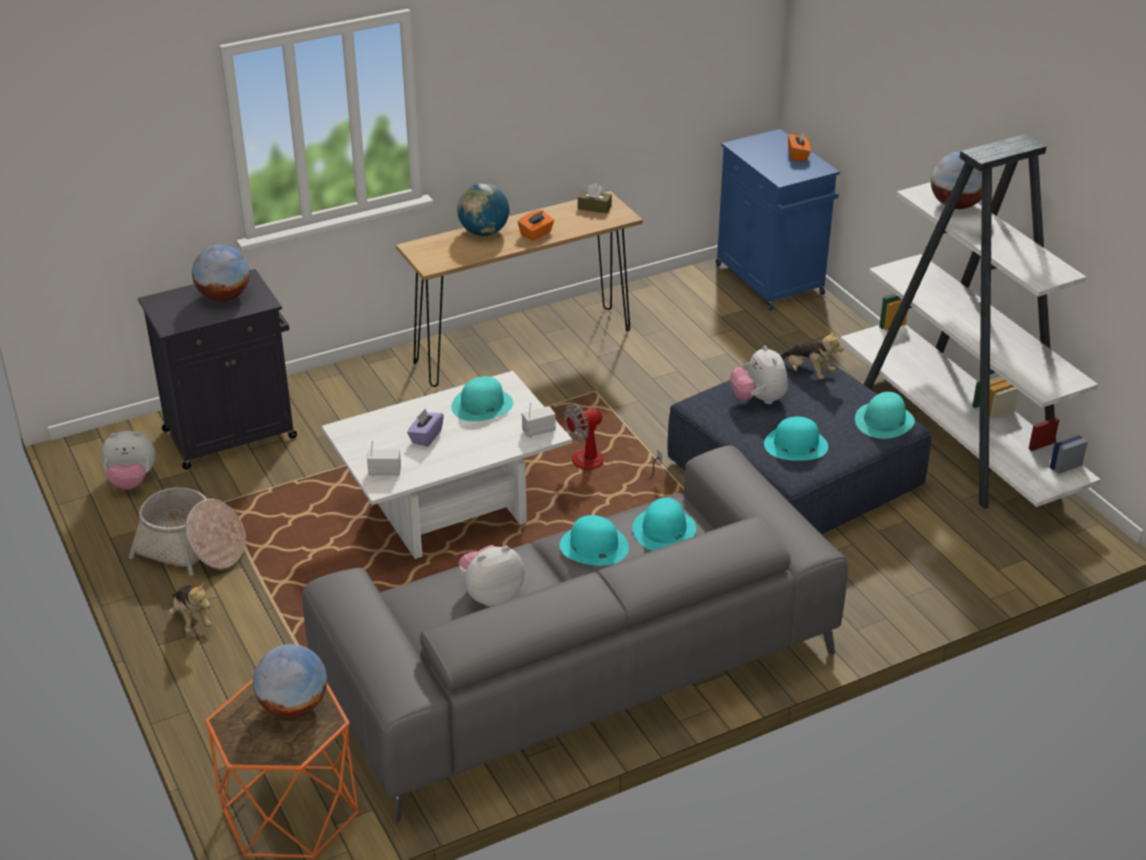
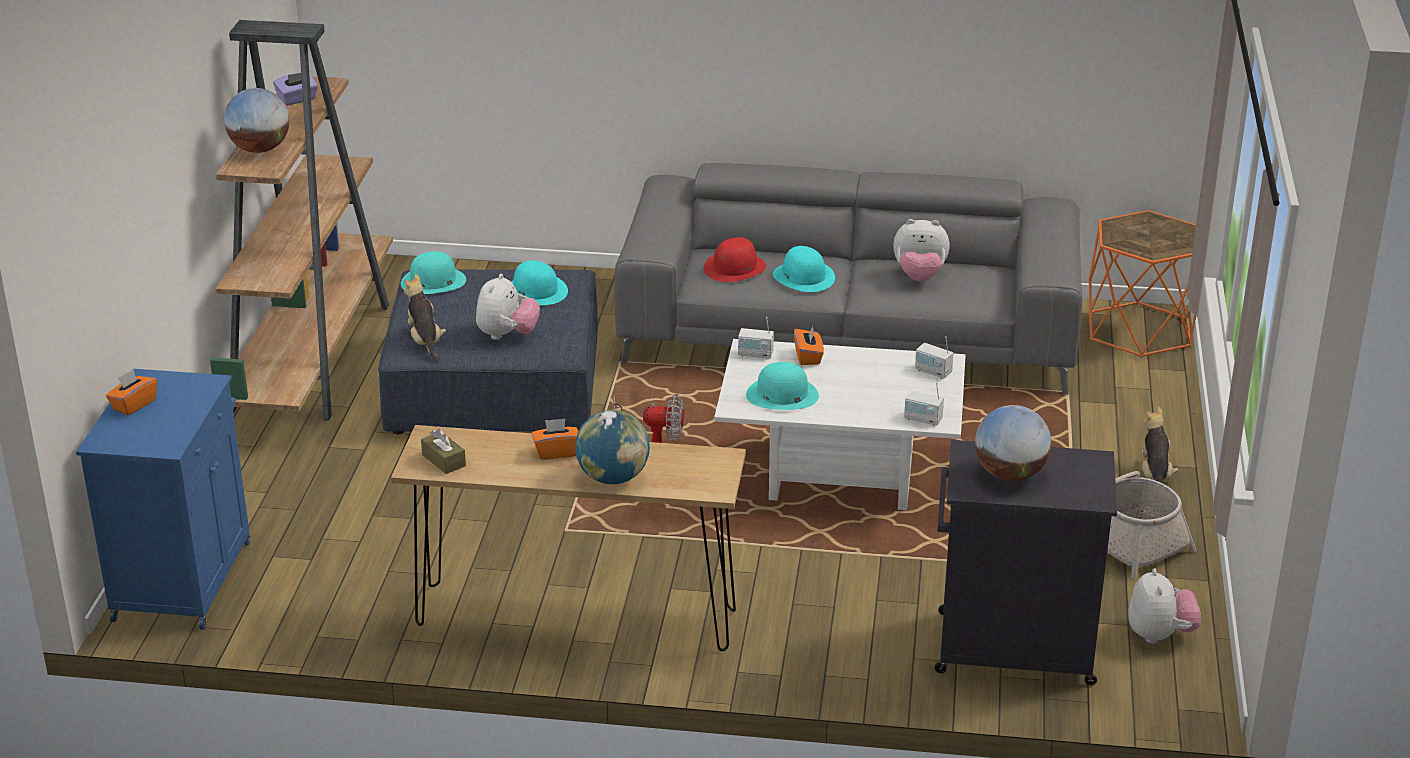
camera: 145 degrees left, 5 degrees down
plush toy [102,431,155,490] -> plush toy turned 60 degrees clockwise [1128,569,1201,644]
globe [253,644,327,718] -> none
purple tissue box [407,408,444,447] -> purple tissue box moved to [273,73,318,105]
turquoise hat [633,497,696,551] -> red hat [704,237,766,282]
white bookcase [840,134,1101,509] -> brown bookcase [210,20,393,421]
none -> orange tissue box [794,326,824,365]
none -> radio [904,382,944,426]

